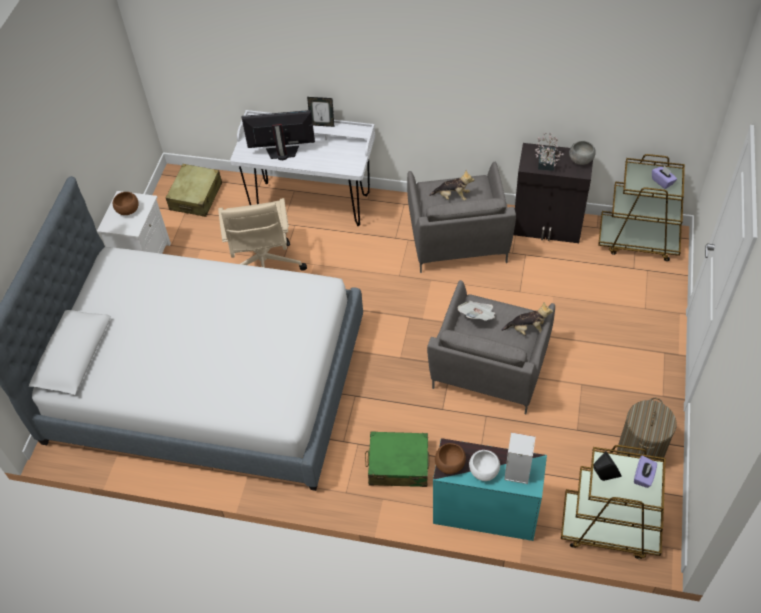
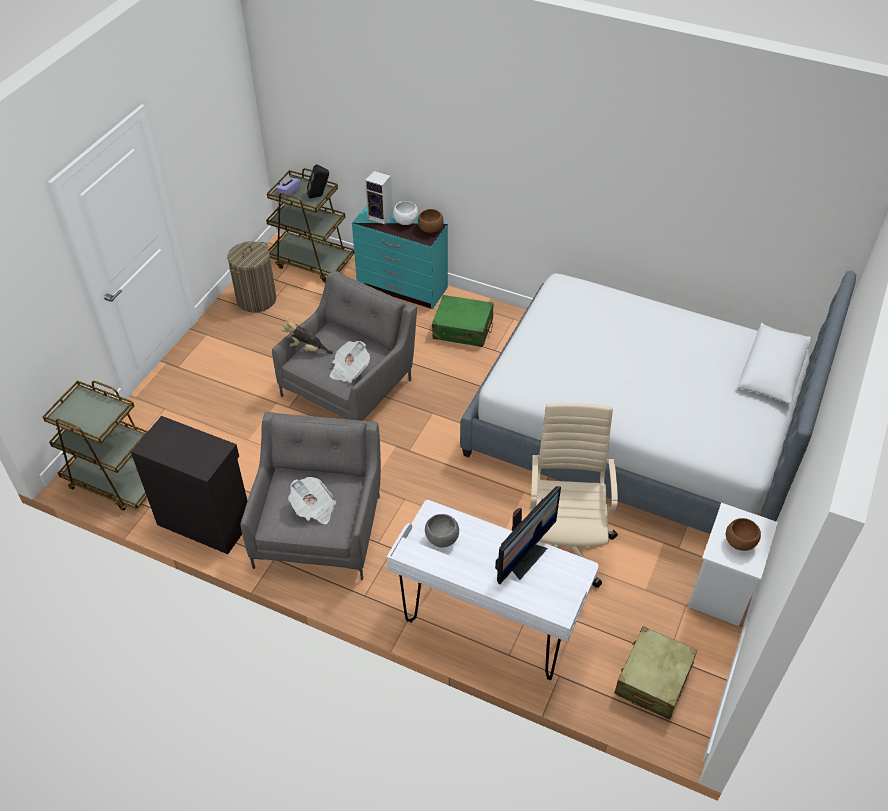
camera: 170 degrees left, 5 degrees down
monitor [241,110,315,160] -> monitor turned 60 degrees counterclockwise [495,486,561,584]
picture frame [307,97,335,127] -> none
plush toy [429,170,474,201] -> newspaper [288,477,336,524]
potted plant [535,132,564,171] -> none
grey bowl [569,141,596,165] -> grey bowl moved to [425,514,459,547]
purple tissue box [652,166,677,189] -> none

